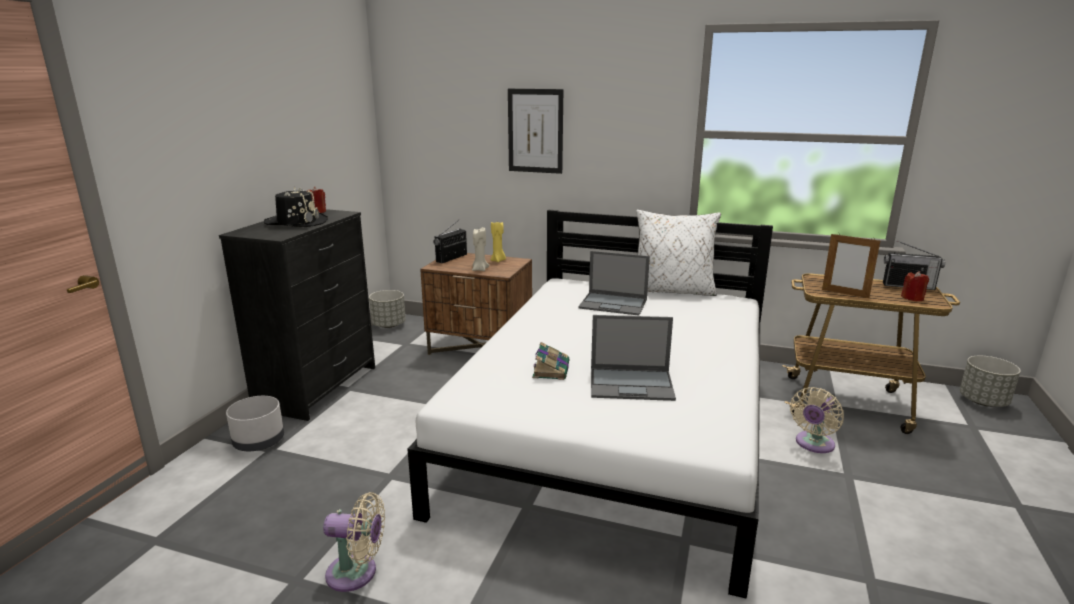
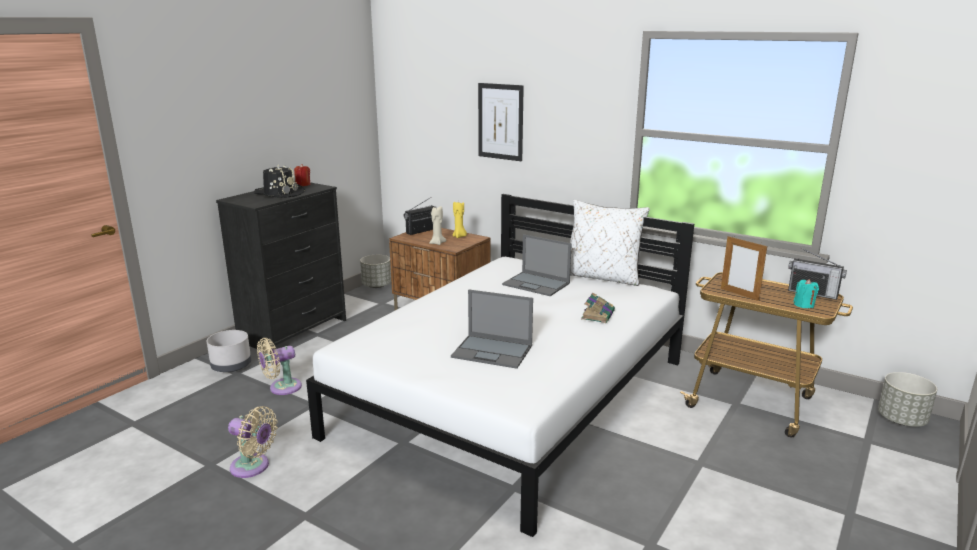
camera: 15 degrees right, 0 degrees up
book [532,342,569,380] -> book moved to [581,293,615,323]
beige fan [790,387,844,453] -> beige fan moved to [257,338,302,395]
red candle [901,271,929,301] -> turquoise candle [794,279,819,309]

